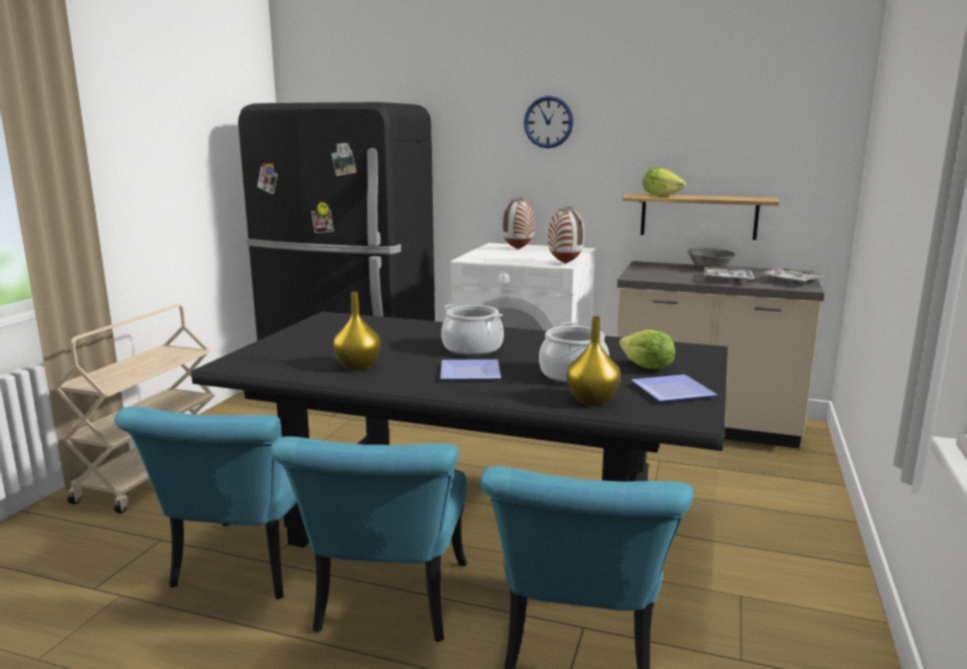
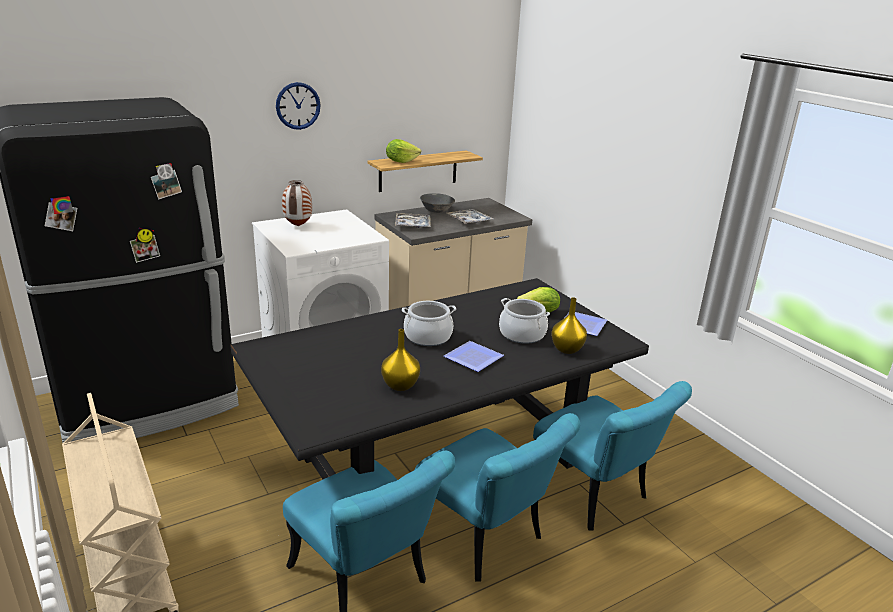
camera: 50 degrees left, 10 degrees up
vase [548,207,584,264] -> none
tray [760,268,825,284] -> tray moved to [395,213,431,228]

